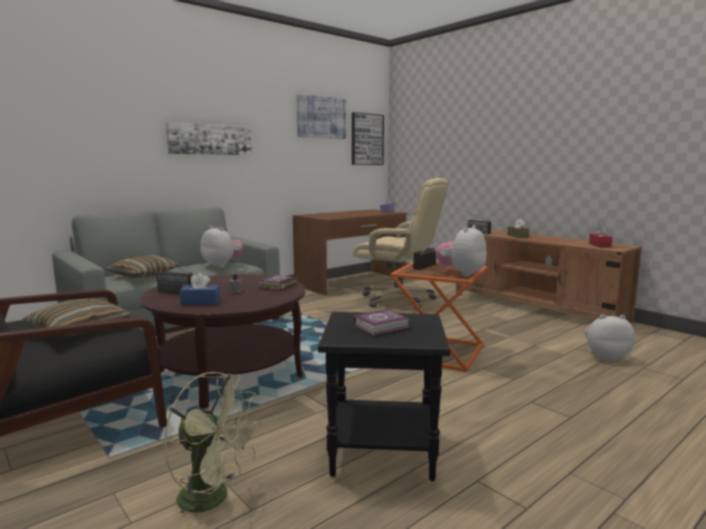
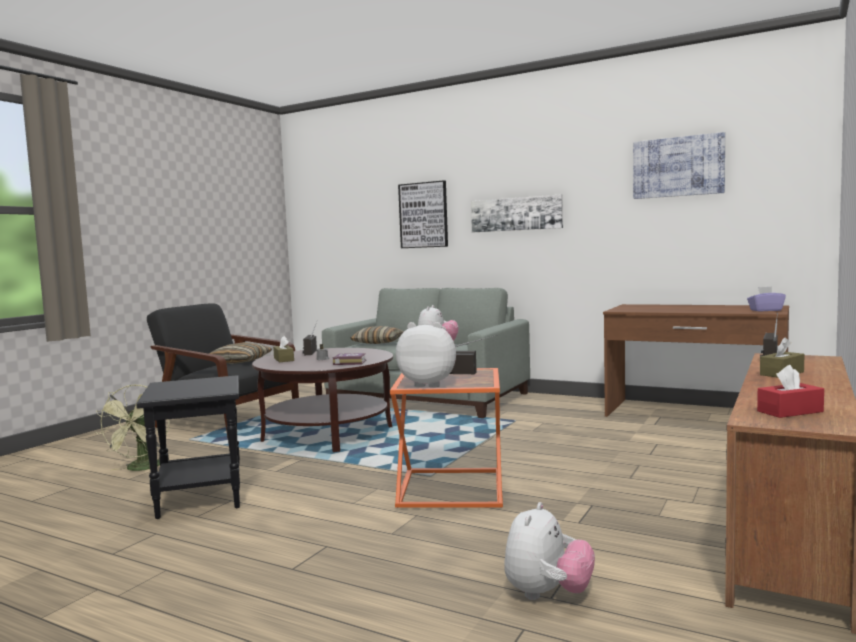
camera: 70 degrees right, 5 degrees down
blue tissue box [180,273,220,305] -> brown tissue box [273,336,294,362]
picture [352,112,384,165] -> picture moved to [398,180,448,248]
beige office chair [353,178,449,310] -> none
book [353,309,410,336] -> none
plush toy [584,315,635,361] -> plush toy turned 45 degrees clockwise [504,502,595,600]

